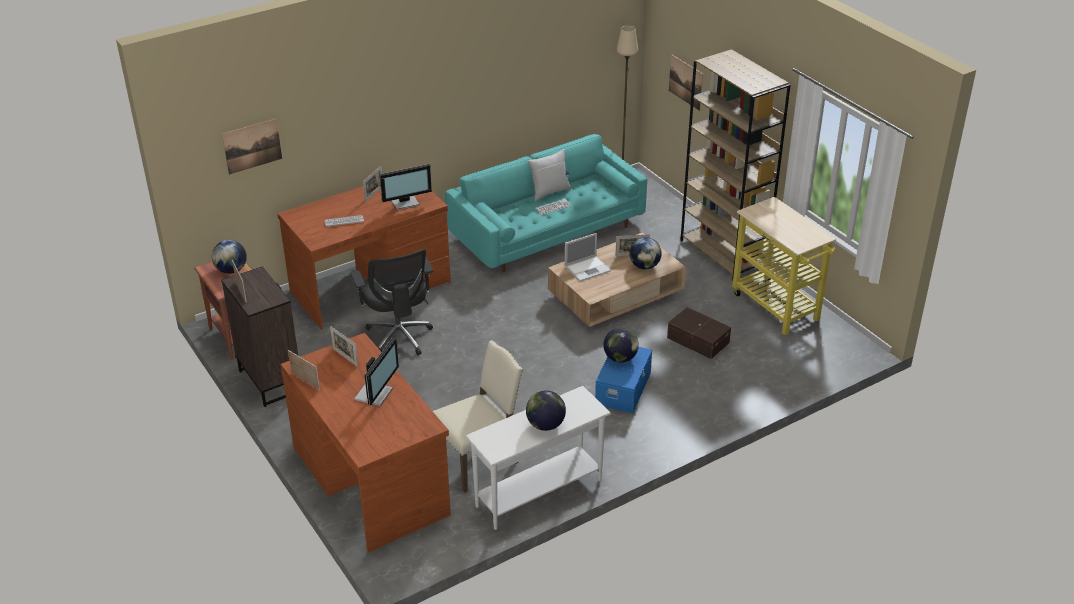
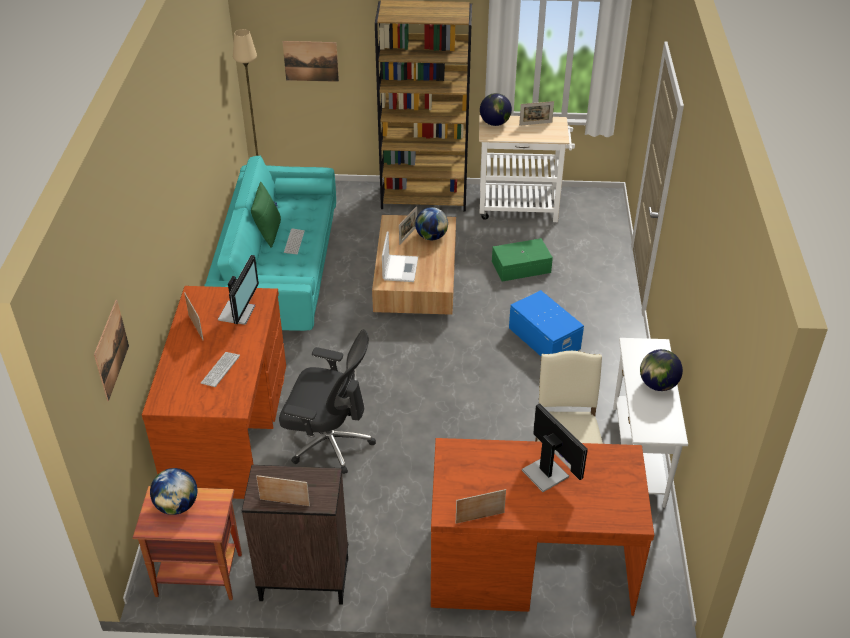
camera: 55 degrees left, 5 degrees up
picture frame [330,326,358,367] -> picture frame moved to [519,101,554,126]
grey pillow [528,149,571,201] -> green pillow [251,182,281,248]
globe [603,328,639,363] -> globe moved to [480,93,512,126]
brown storage box [667,307,731,359] -> green storage box [492,238,553,282]
yellow cart [732,197,836,335] -> white cart [479,115,575,222]

